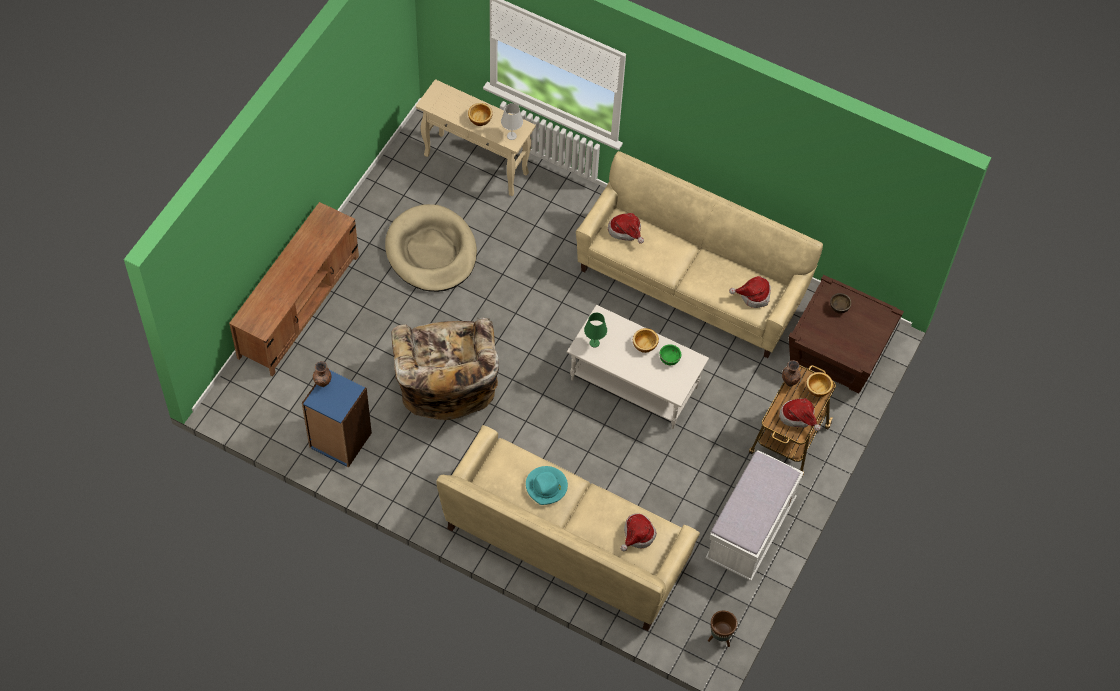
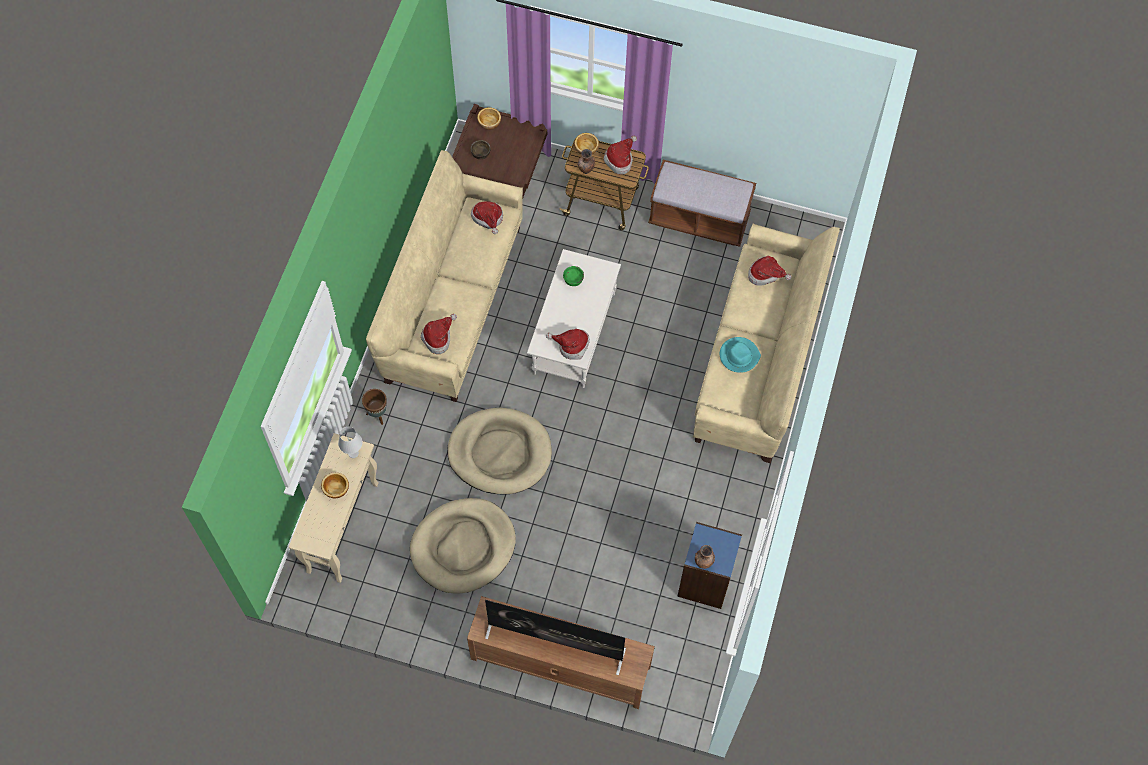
camera: 100 degrees left, 5 degrees up
beige armchair [391,317,499,420] -> none
green table lamp [584,313,607,348] -> hat [546,328,590,360]
bowl [633,328,659,353] -> bowl moved to [477,107,501,130]
white bench [705,450,804,581] -> brown bench [648,160,756,247]
brown planter [708,611,737,647] -> brown planter moved to [362,389,387,425]
none -> beige dog bed [447,408,552,494]
none -> television [485,600,626,675]

